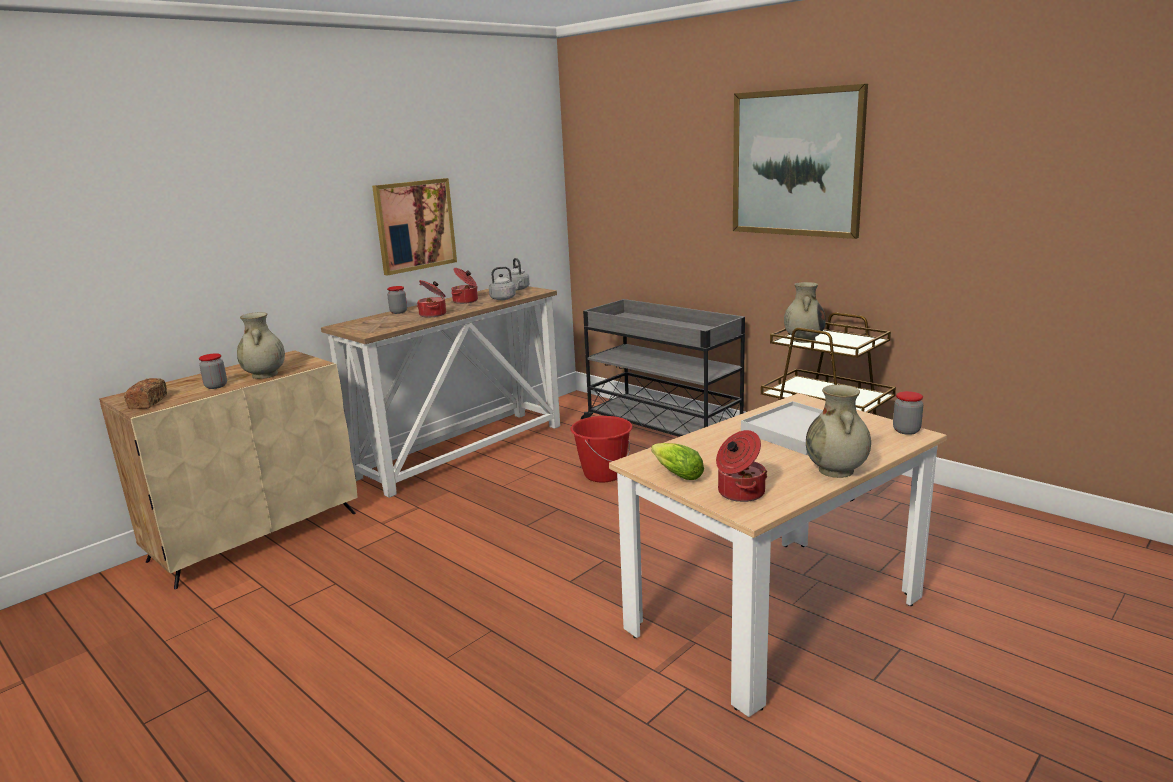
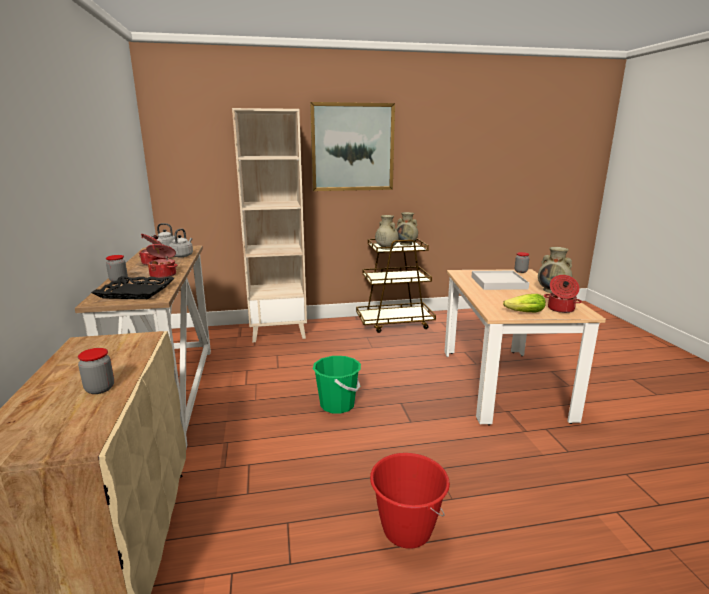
camera: 55 degrees left, 0 degrees up
bread [124,378,167,409] -> none
beige vase [237,312,285,379] -> beige vase moved to [396,212,418,246]
picture [372,178,457,275] -> none
red bucket [571,416,633,482] -> red bucket moved to [370,453,450,549]
grey cart [581,299,745,437] -> beige bookcase [232,108,307,343]
none -> black tray [91,276,174,299]
none -> green bucket [313,356,361,414]

